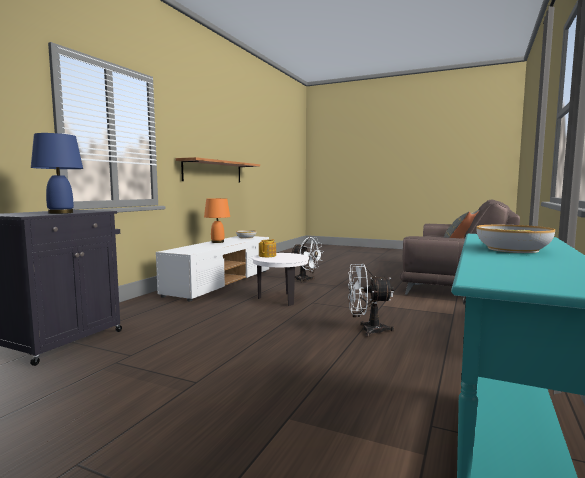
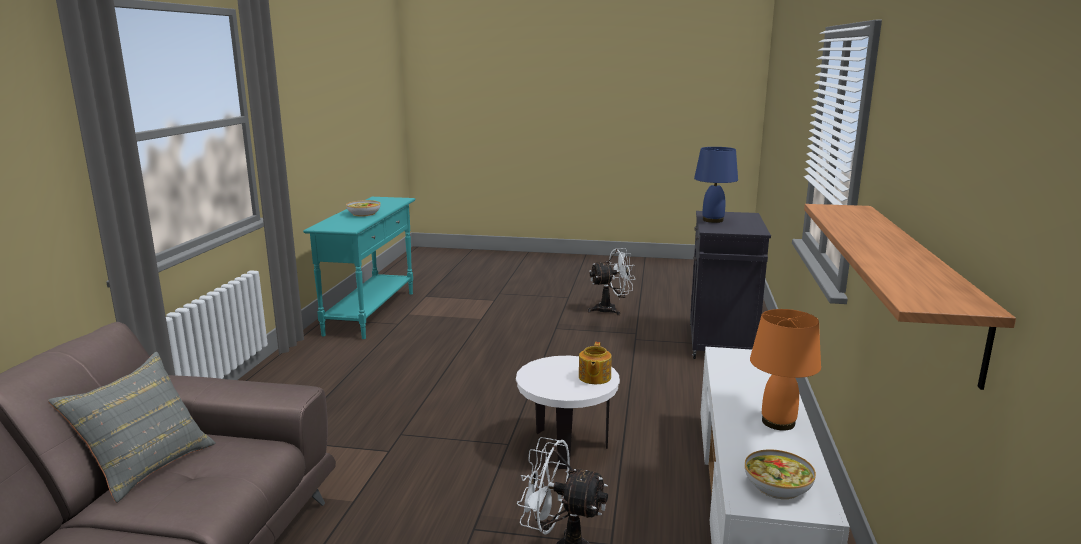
camera: 165 degrees right, 10 degrees up
white fan [348,263,394,337] -> white fan moved to [588,248,635,315]

